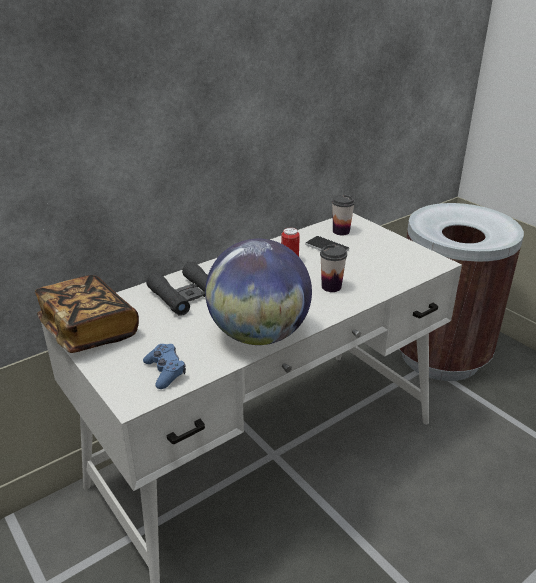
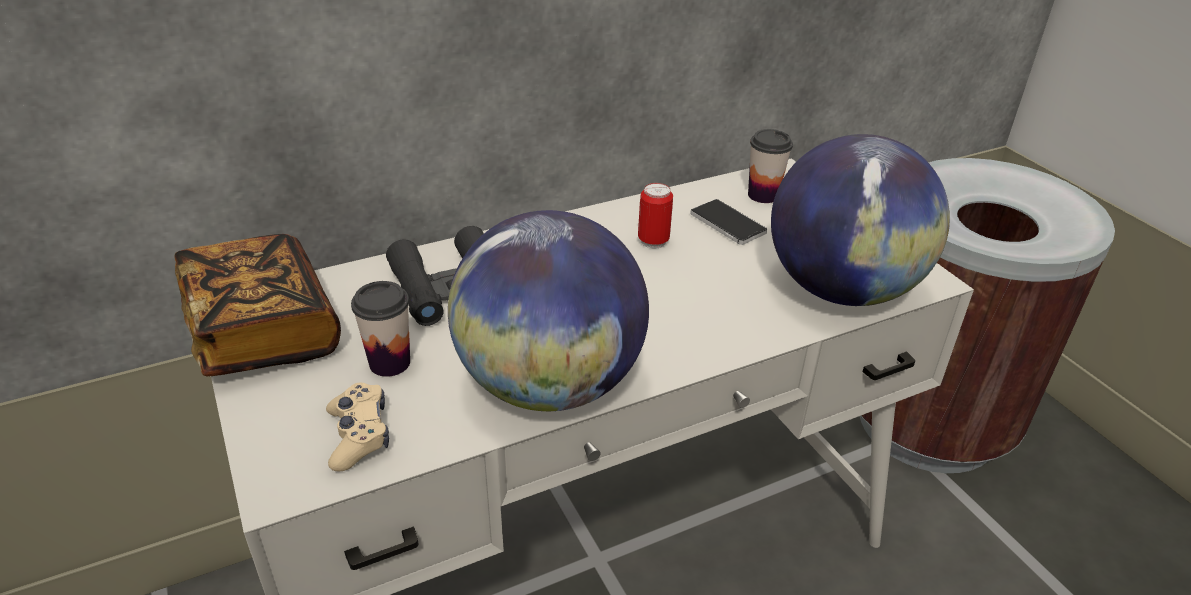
camera: 10 degrees right, 5 degrees up
blue game controller [143,344,186,389] -> beige game controller [326,383,389,471]
cup [320,245,347,292] -> cup moved to [351,281,410,377]
none -> globe [771,134,950,306]

